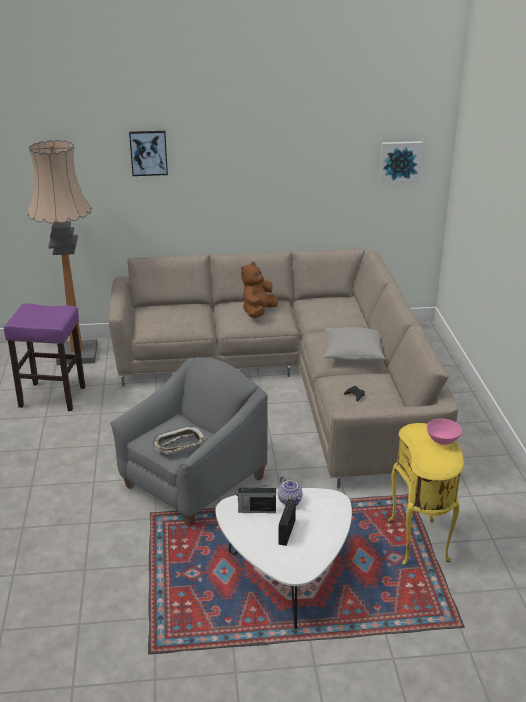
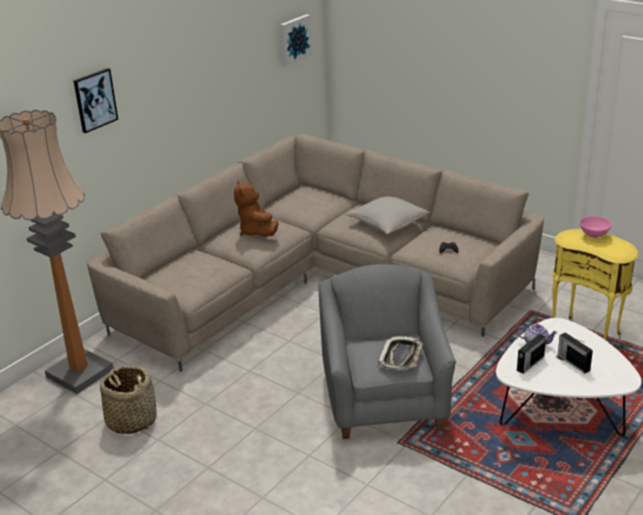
camera: 45 degrees left, 0 degrees up
purple stool [4,303,85,411] -> basket [100,365,157,434]

